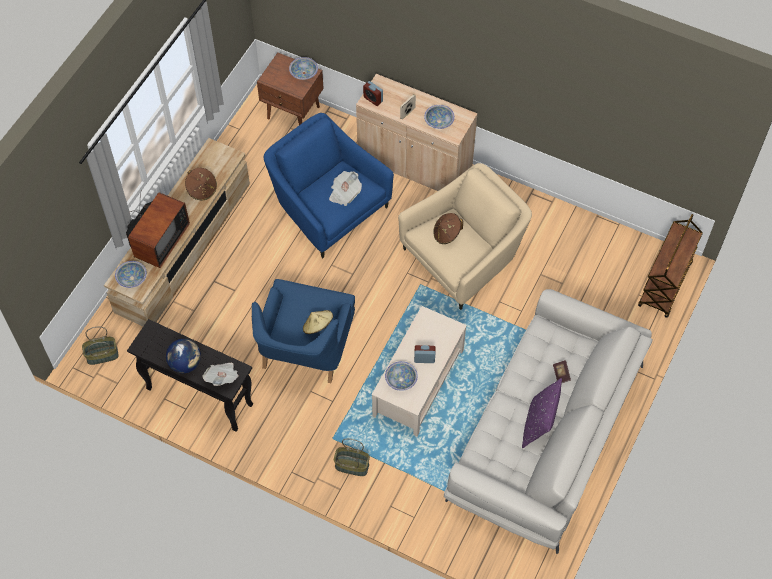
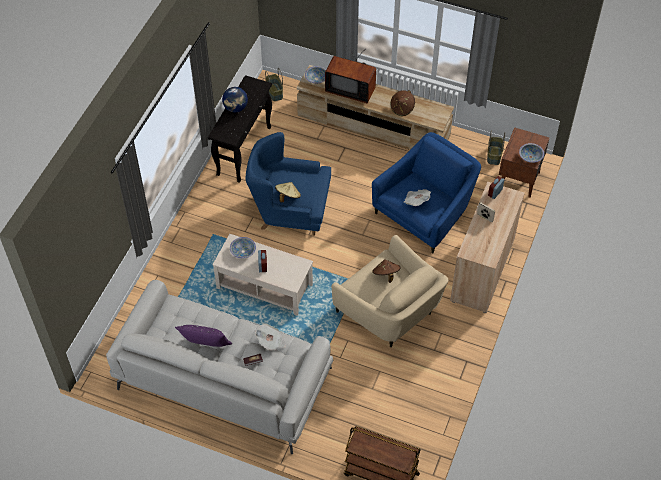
camera: 85 degrees right, 5 degrees down
newspaper [202,362,239,386] -> newspaper moved to [255,324,286,351]
basket [334,438,370,476] -> basket moved to [487,130,505,165]
bowl [424,105,455,129] -> none

